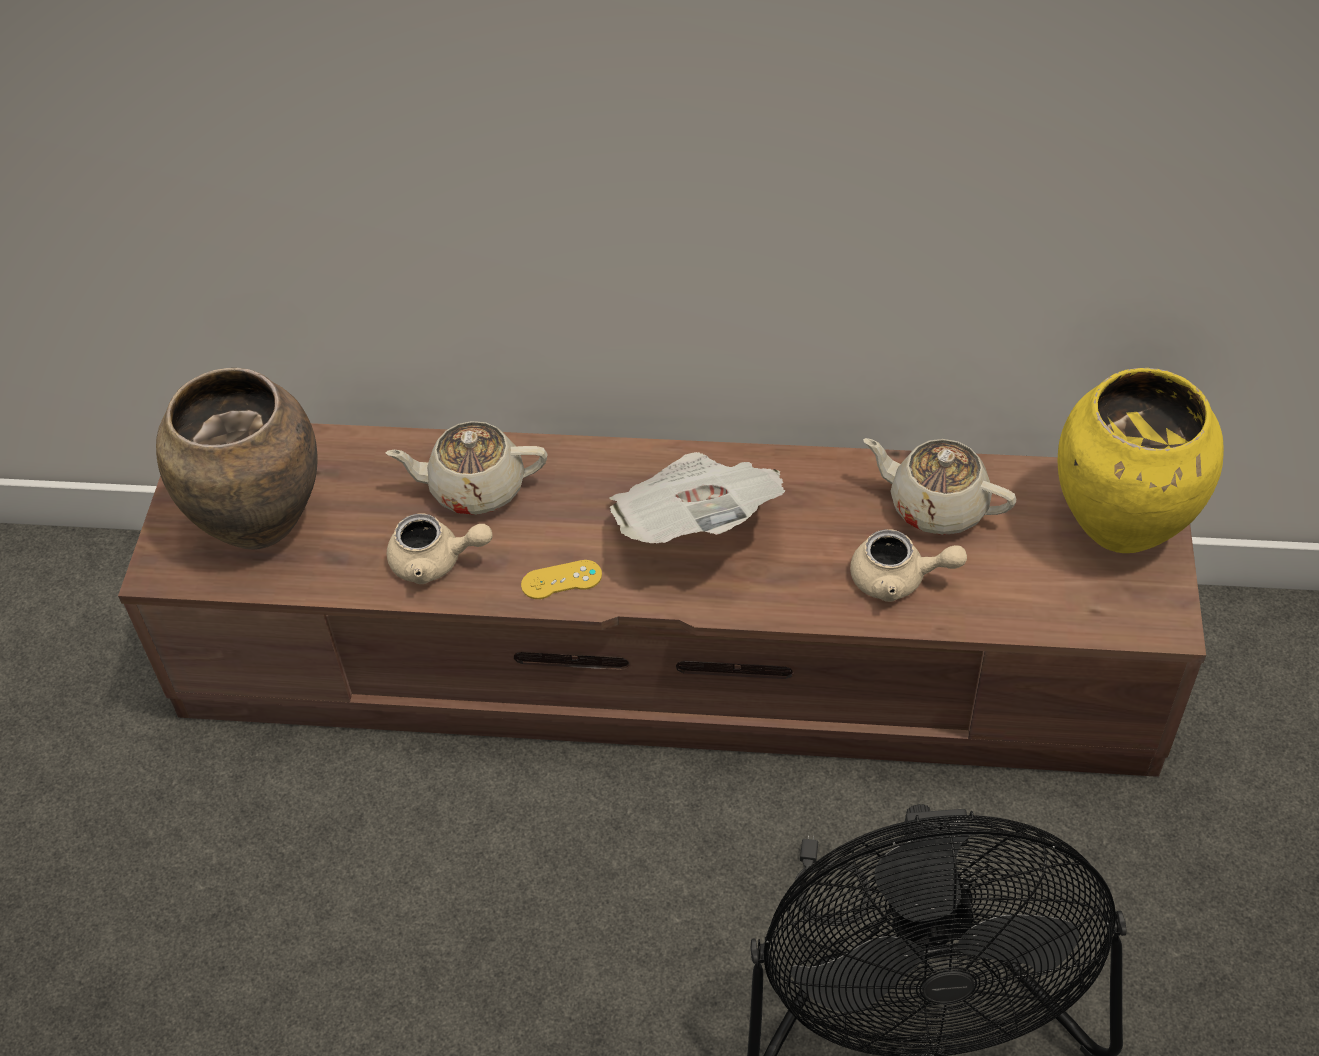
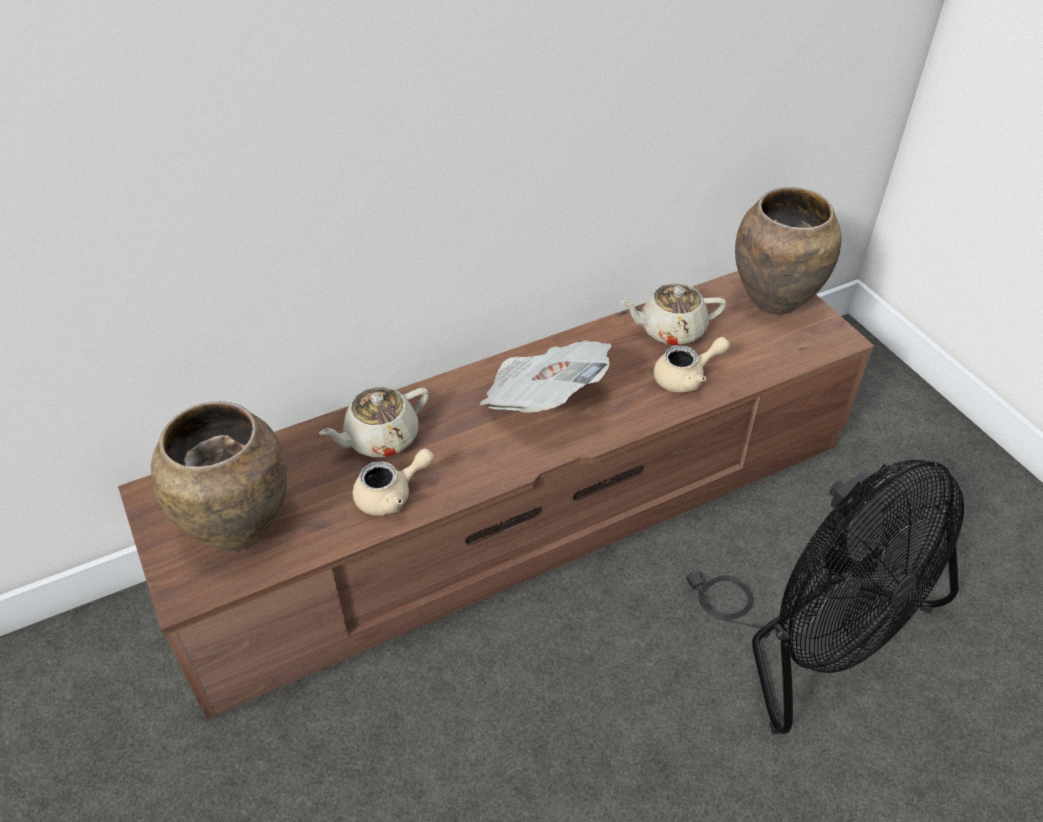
camera: 35 degrees left, 5 degrees down
yellow game controller [521,560,602,599] -> none
yellow vase [1058,368,1224,553] -> brown vase [735,187,842,315]

